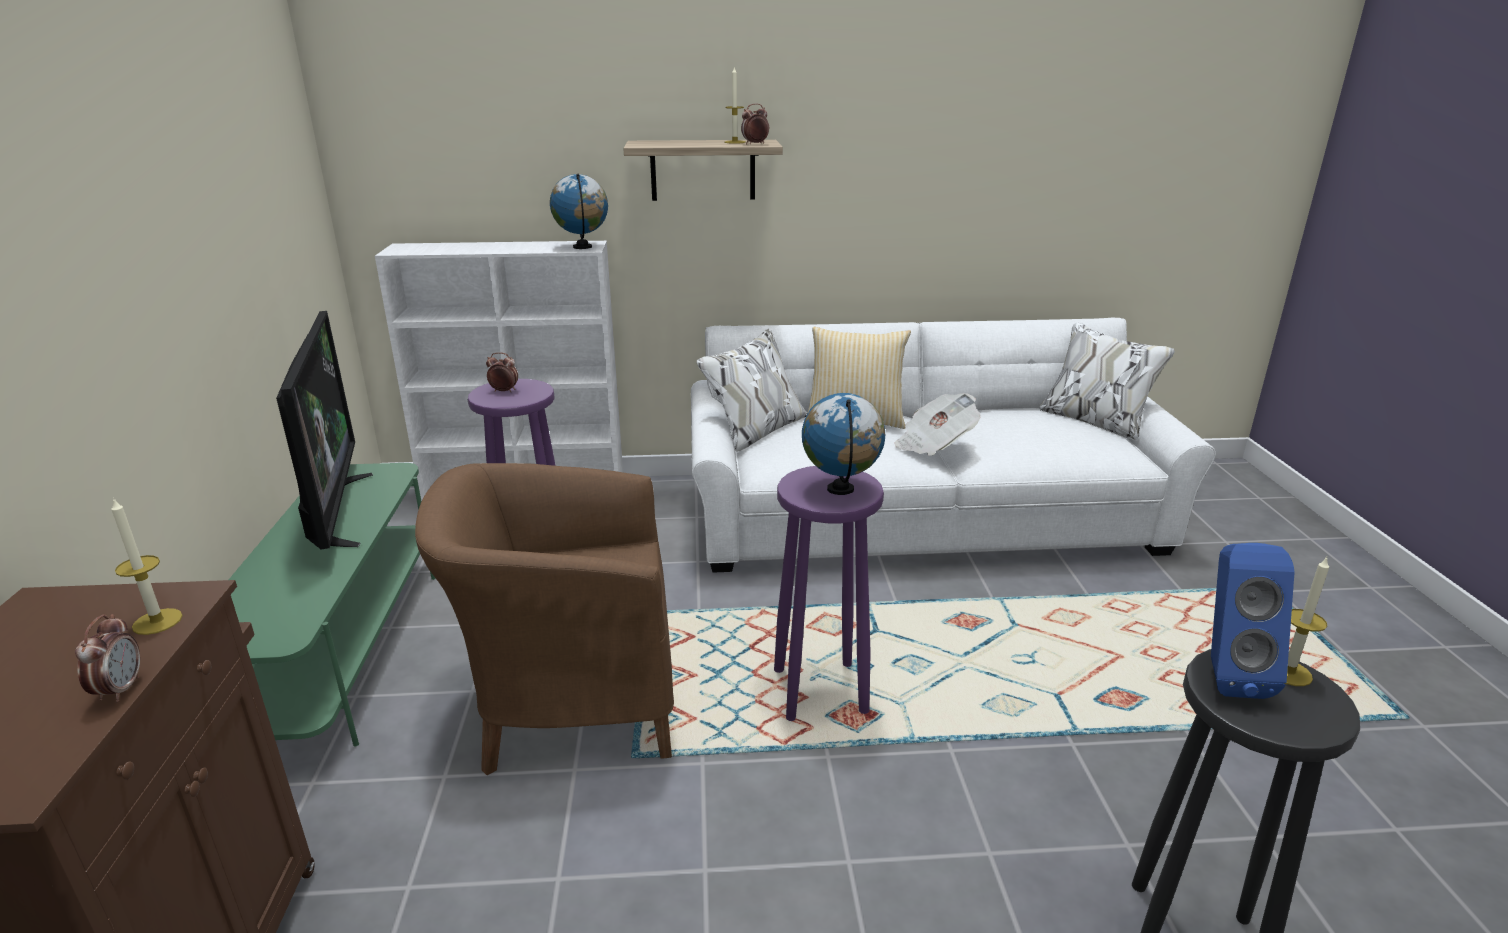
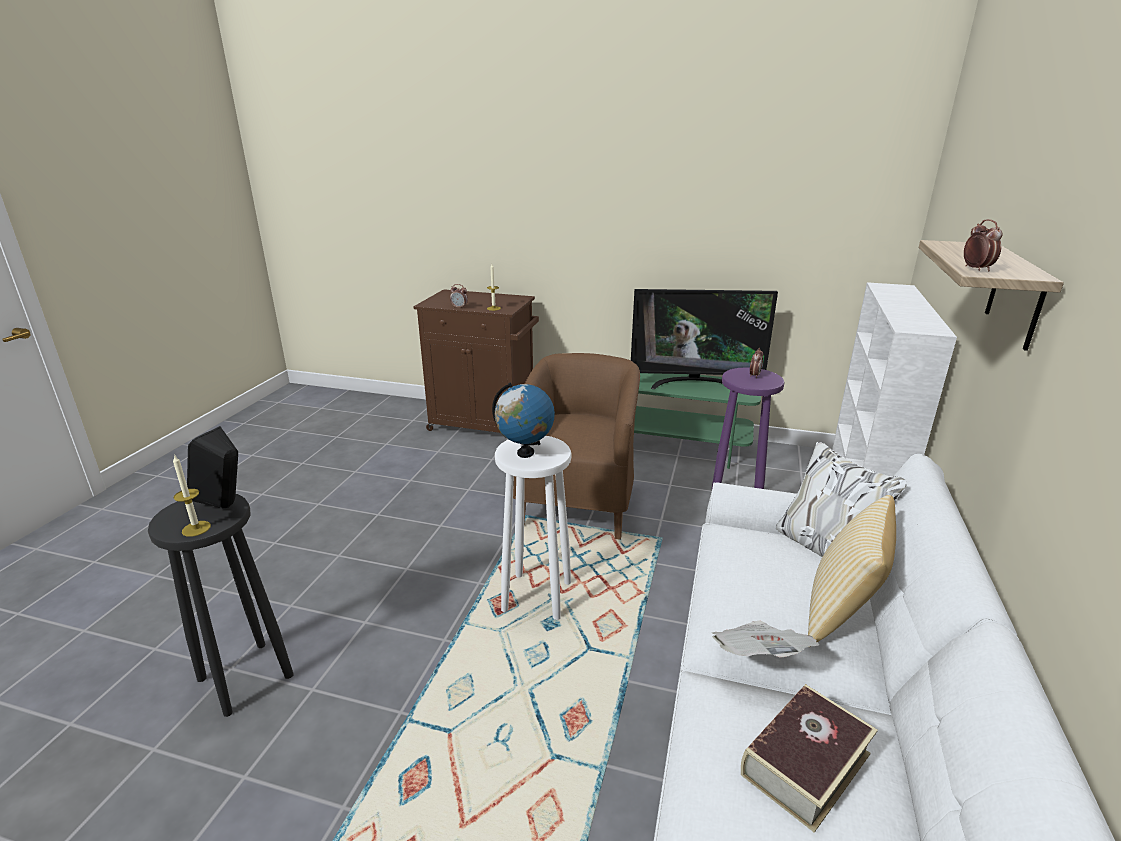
camera: 110 degrees right, 0 degrees up
globe [550,174,608,249] -> none
candle [724,68,745,144] -> none
purple stool [774,466,884,721] -> white stool [495,436,571,620]
blue speaker [1211,543,1295,699] -> black speaker [187,426,238,509]
none -> book [741,684,878,833]

